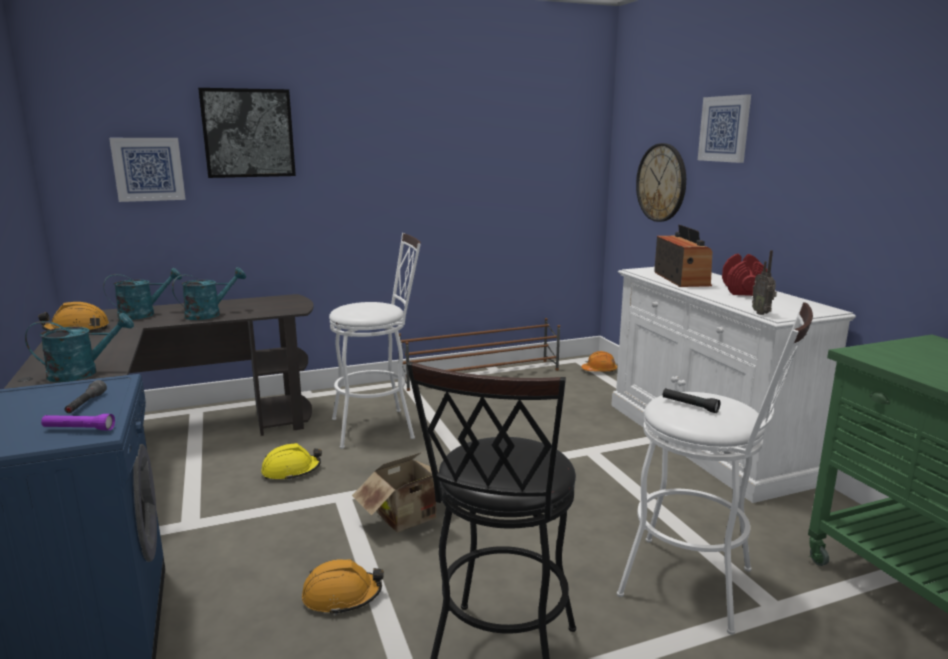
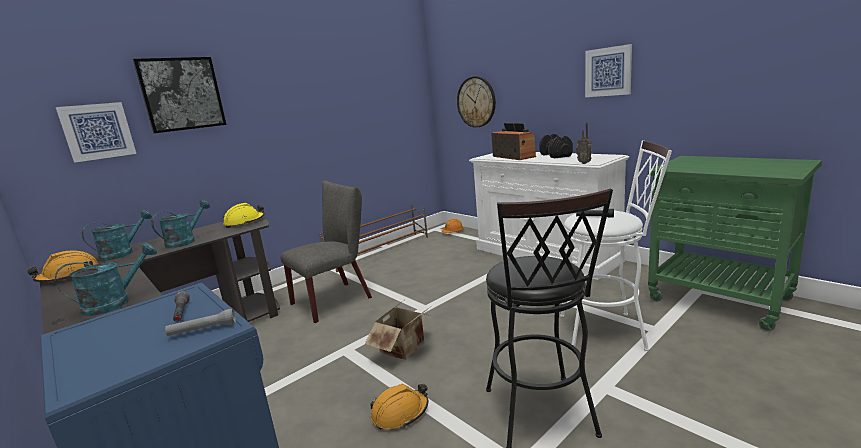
camera: 20 degrees left, 0 degrees up
purple flashlight [41,414,115,430] -> grey flashlight [165,308,236,336]
yellow hard hat [261,443,322,481] -> yellow hard hat moved to [223,203,265,228]
white stool [329,233,421,449] -> grey chair [280,181,372,323]
picture [698,94,751,163] -> picture moved to [585,44,632,97]
red dumbbell [722,254,767,296] -> black dumbbell [539,134,573,158]

